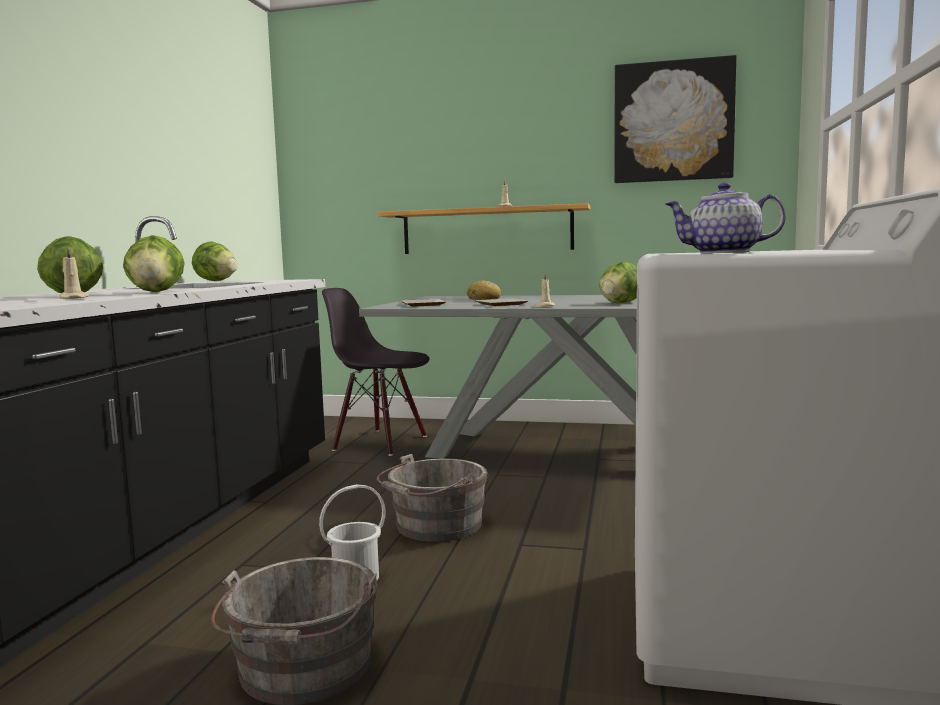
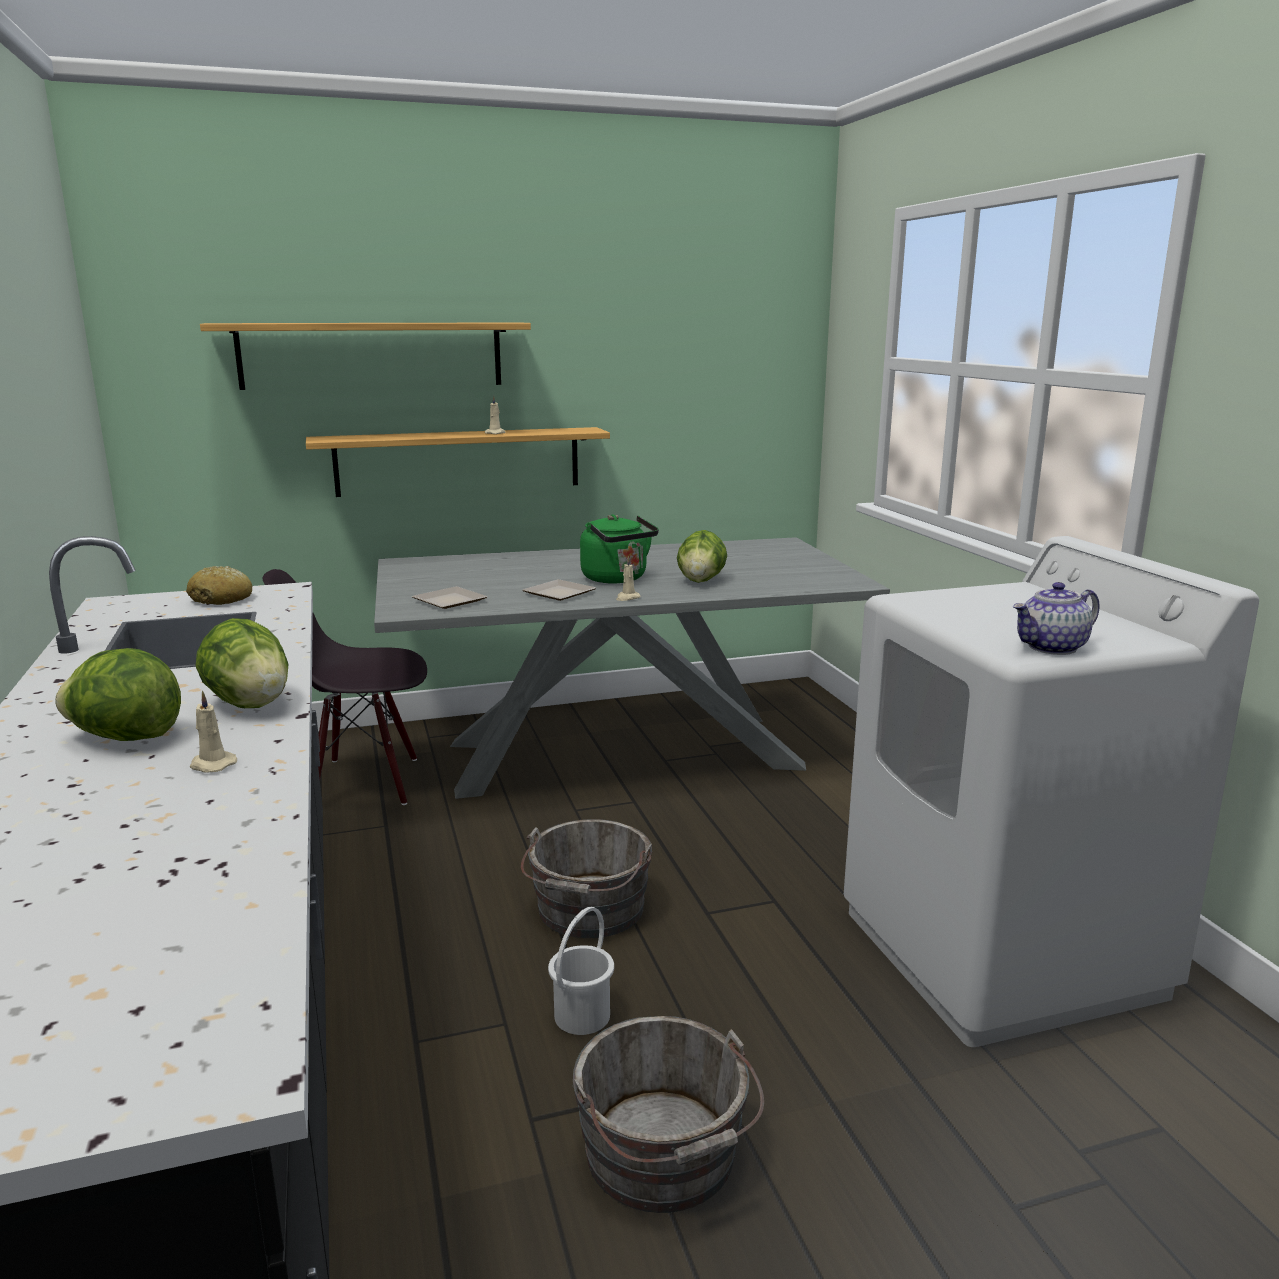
camera: 30 degrees left, 10 degrees up
lettuce [192,241,238,281] -> none
bread [467,280,501,300] -> bread moved to [186,566,252,605]
picture [614,55,737,183] -> none
none -> shelf [200,322,531,390]
none -> green kettle [580,514,659,583]

